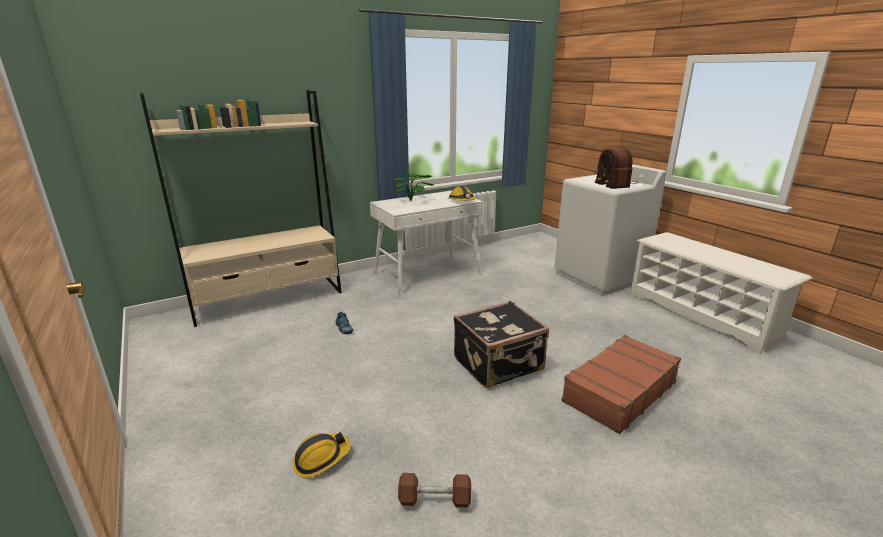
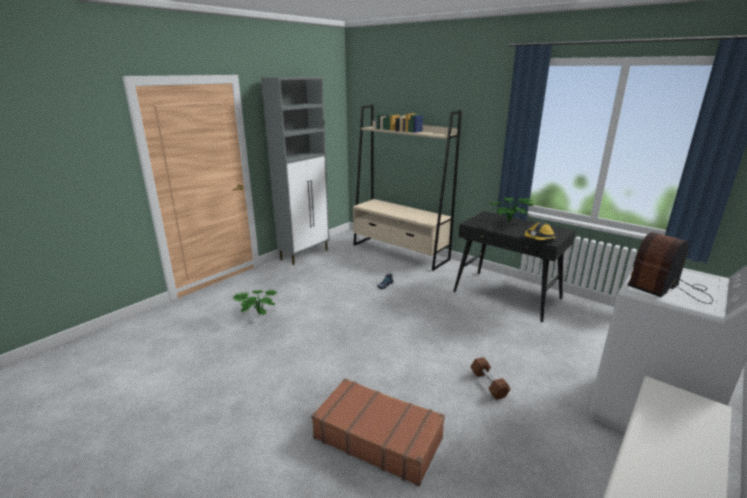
camera: 70 degrees right, 0 degrees up
hard hat [293,432,351,478] -> potted plant [232,289,276,315]
white desk [370,190,483,295] -> black desk [453,211,575,322]
brown dumbbell [398,473,471,507] -> brown dumbbell moved to [470,357,511,400]
black suitcase [454,301,549,388] -> none
none -> grey cabinet [261,77,329,265]

